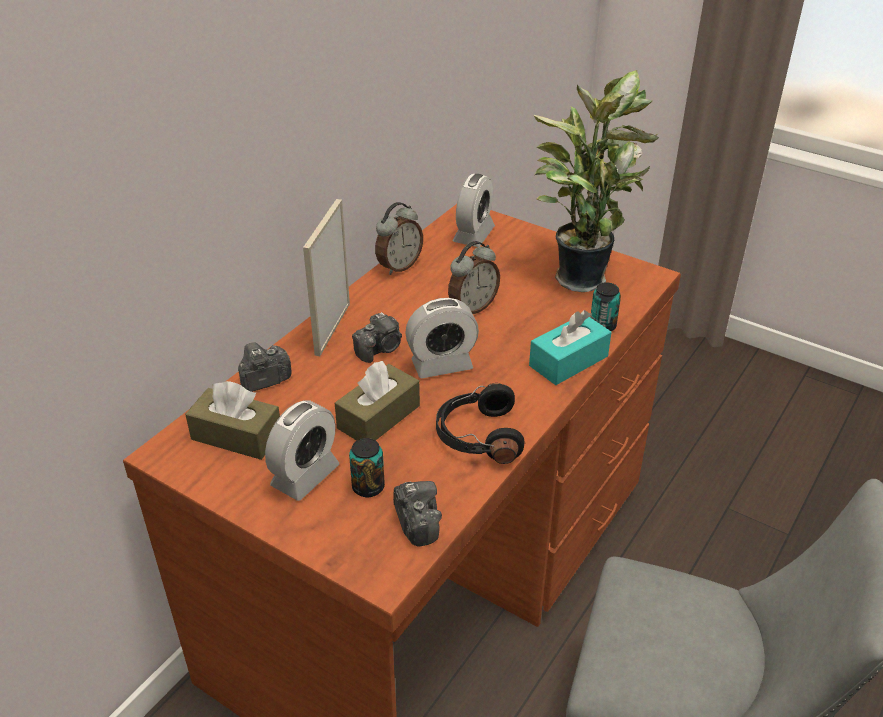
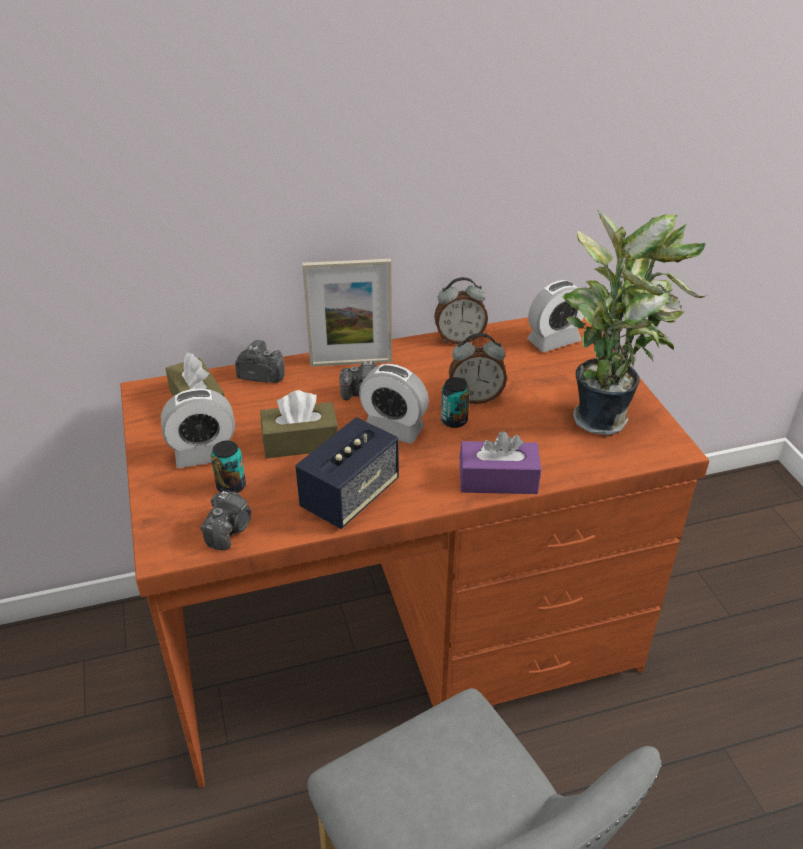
camera: 40 degrees right, 0 degrees up
picture frame [303,199,350,356] -> picture frame turned 150 degrees counterclockwise [302,259,392,367]
black headphones [436,383,525,464] -> speaker [295,417,399,529]
turquoise tissue box [529,310,612,385] -> purple tissue box [460,431,541,494]
can [590,282,621,331] -> can moved to [441,377,470,428]

